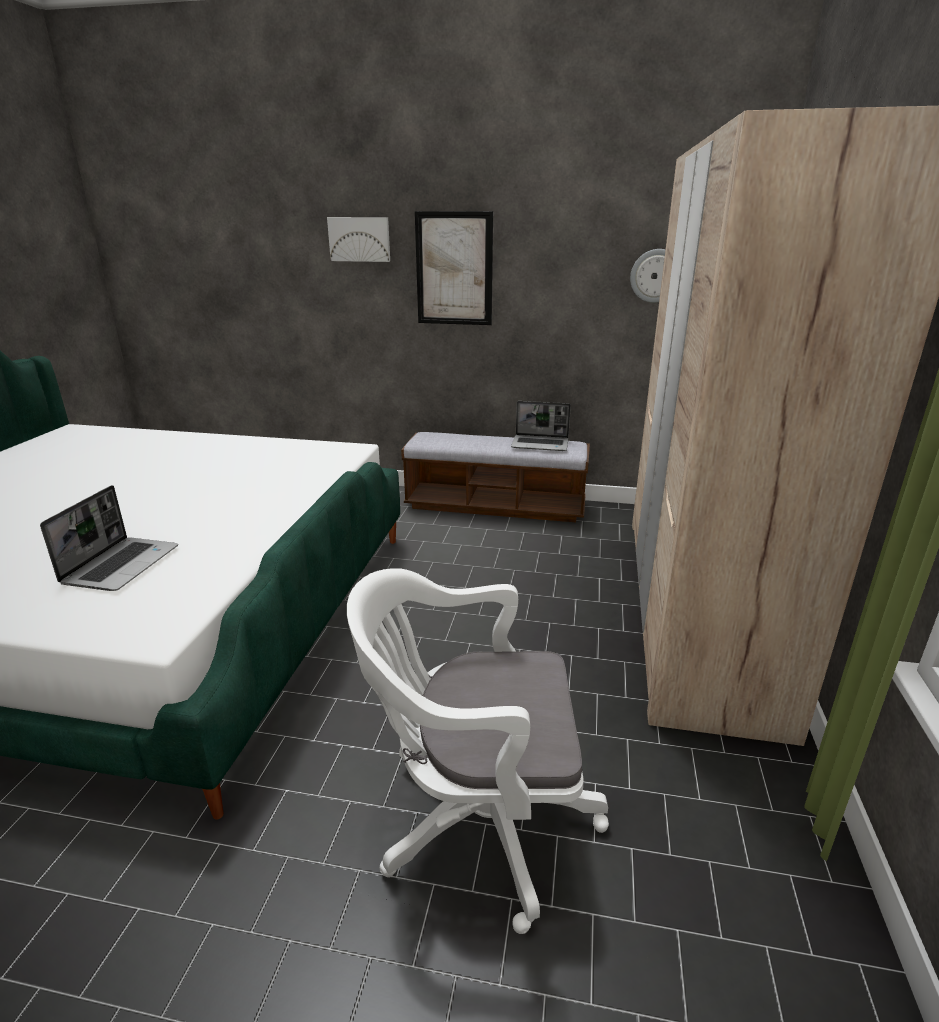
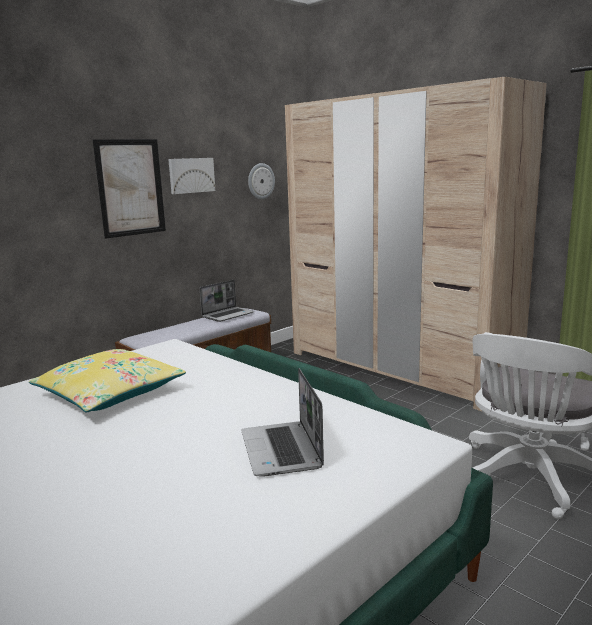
camera: 55 degrees left, 10 degrees down
laptop [40,485,178,591] -> laptop turned 150 degrees counterclockwise [241,368,324,476]
picture [327,217,390,262] -> picture moved to [168,158,215,194]
none -> yellow pillow [29,349,186,412]

